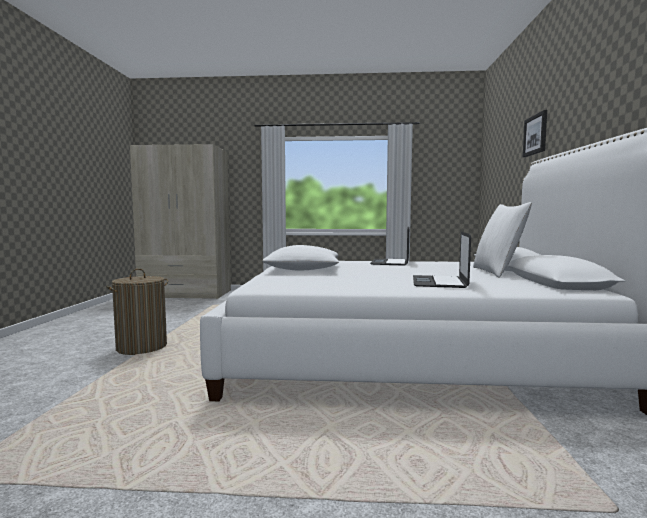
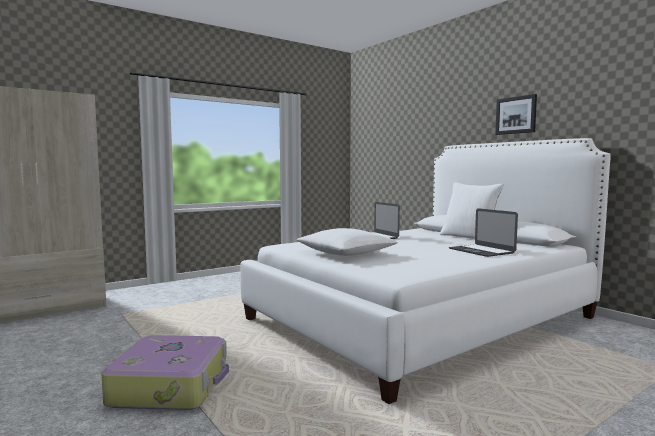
camera: 40 degrees left, 0 degrees up
laundry basket [106,268,168,355] -> suitcase [101,335,229,410]
picture [523,110,547,157] -> picture moved to [495,94,537,135]

